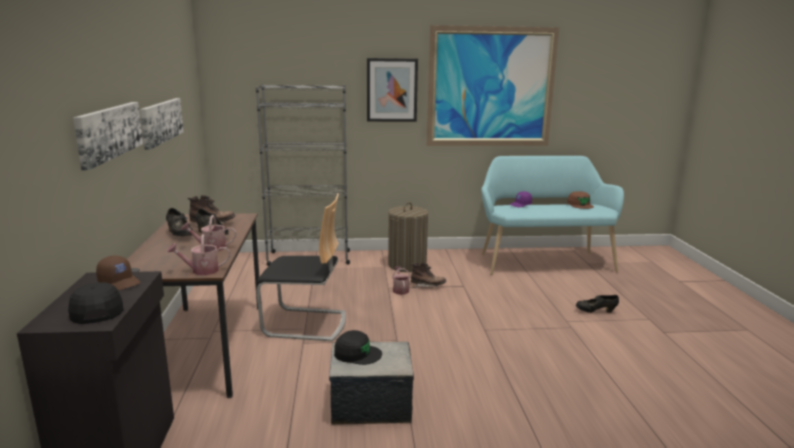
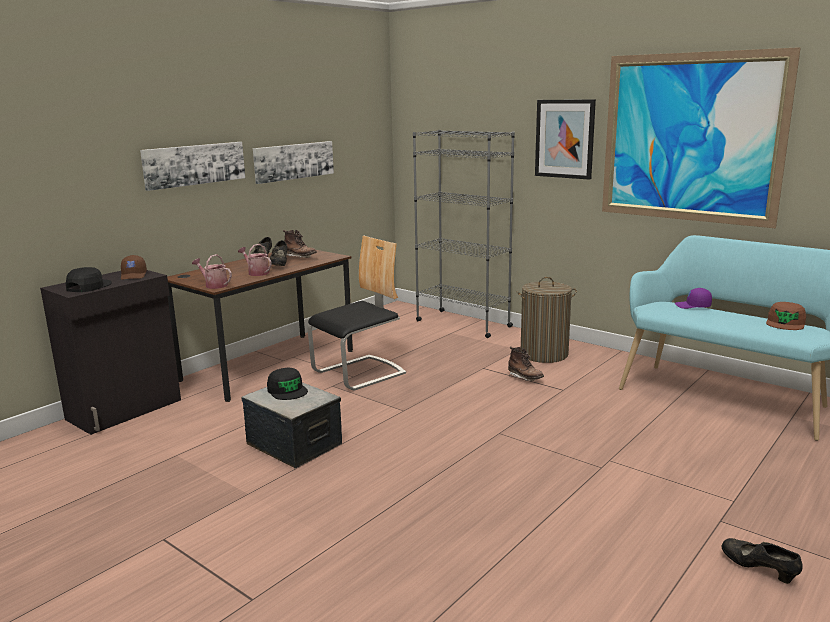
camera: 45 degrees right, 0 degrees up
chair [256,193,346,341] -> chair turned 90 degrees counterclockwise [308,235,406,390]
watering can [392,266,410,295] -> none
black shoe [576,295,619,313] -> black shoe moved to [721,538,802,584]

